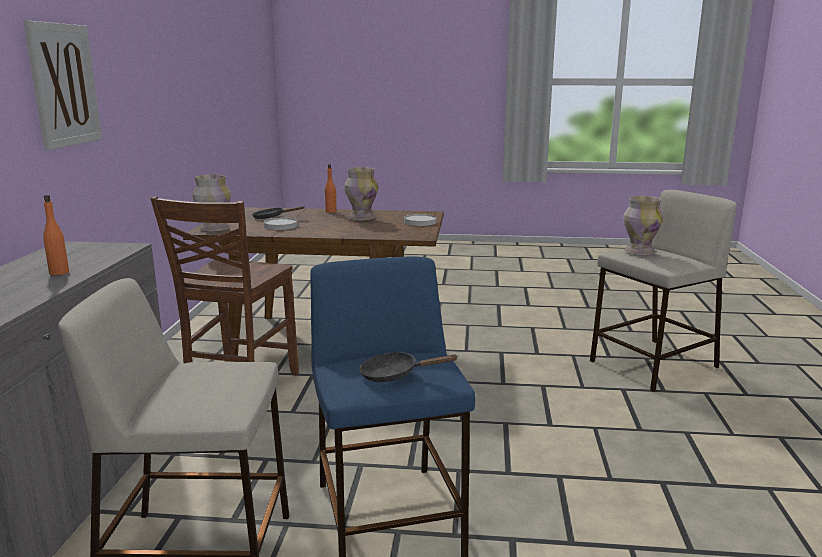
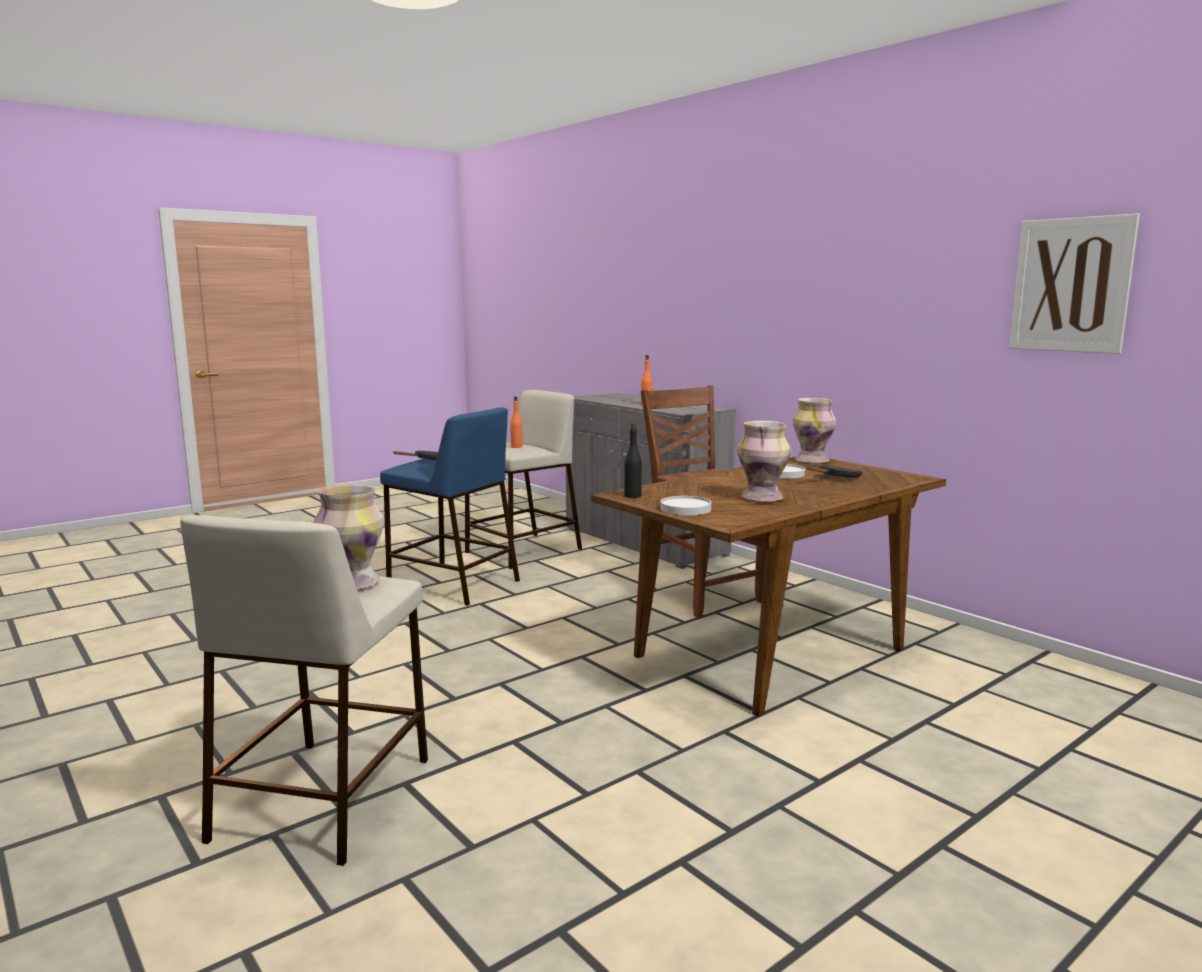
camera: 135 degrees right, 5 degrees down
picture [24,20,102,150] -> picture moved to [1009,214,1140,354]
orange bottle [325,164,337,213] -> orange bottle moved to [510,396,523,448]
none -> black bottle [624,422,642,498]

